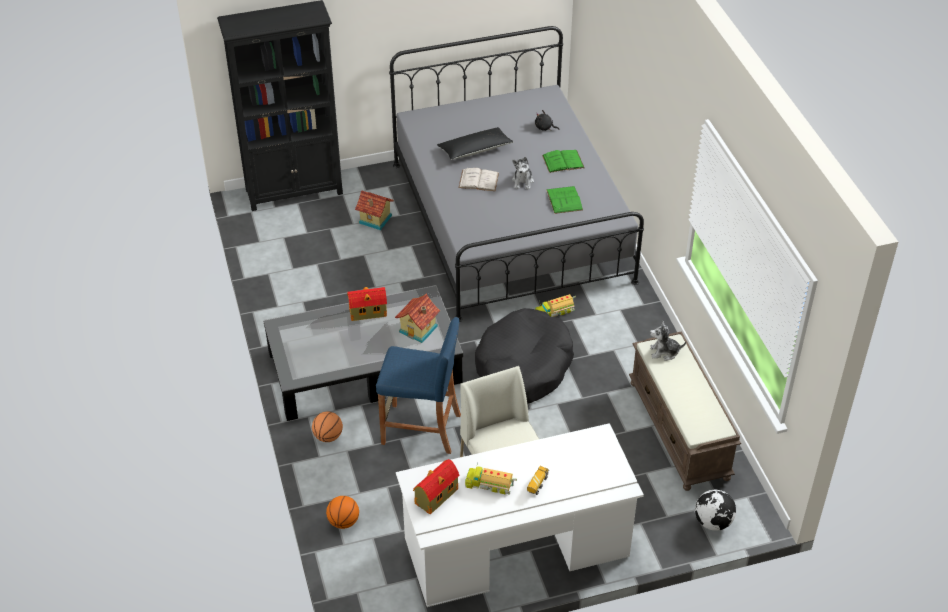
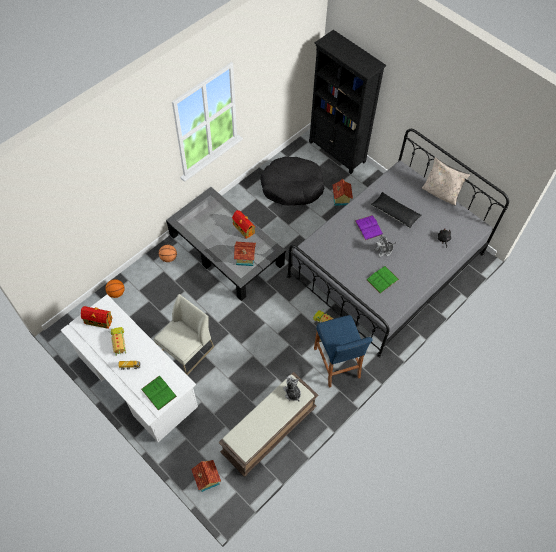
camera: 60 degrees right, 15 degrees up
blue stool [376,317,461,454] -> blue stool moved to [314,315,373,388]
white book [459,168,499,191] -> purple book [355,215,383,240]
black dog bed [475,308,574,403] -> black dog bed moved to [260,157,324,206]
green book [542,150,584,173] -> green book moved to [141,375,177,411]
globe [695,490,736,530] -> toy house [191,460,221,492]
none -> beige pillow [422,157,470,206]

